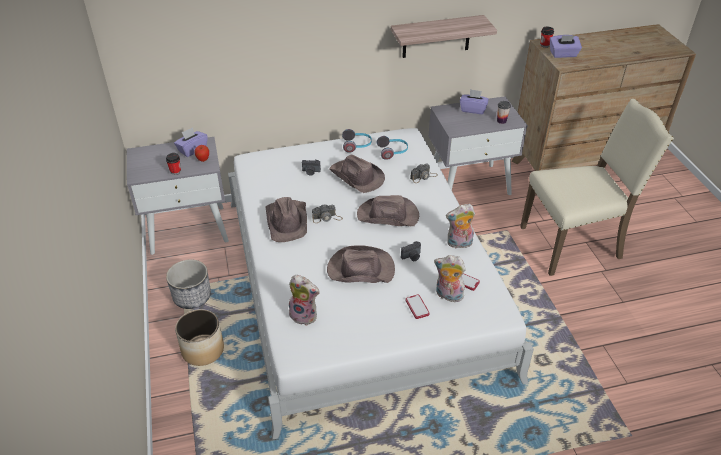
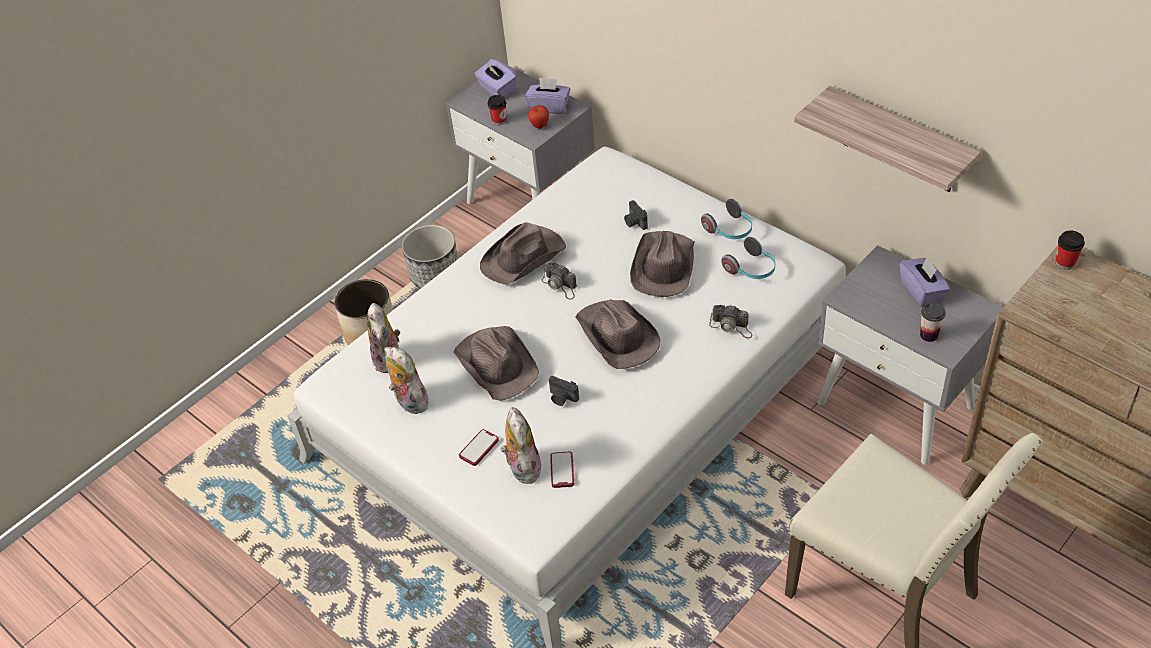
camera: 60 degrees right, 5 degrees up
plush toy [446,204,475,248] -> plush toy moved to [384,347,429,414]
purple tissue box [550,35,582,58] -> purple tissue box moved to [475,59,517,97]

